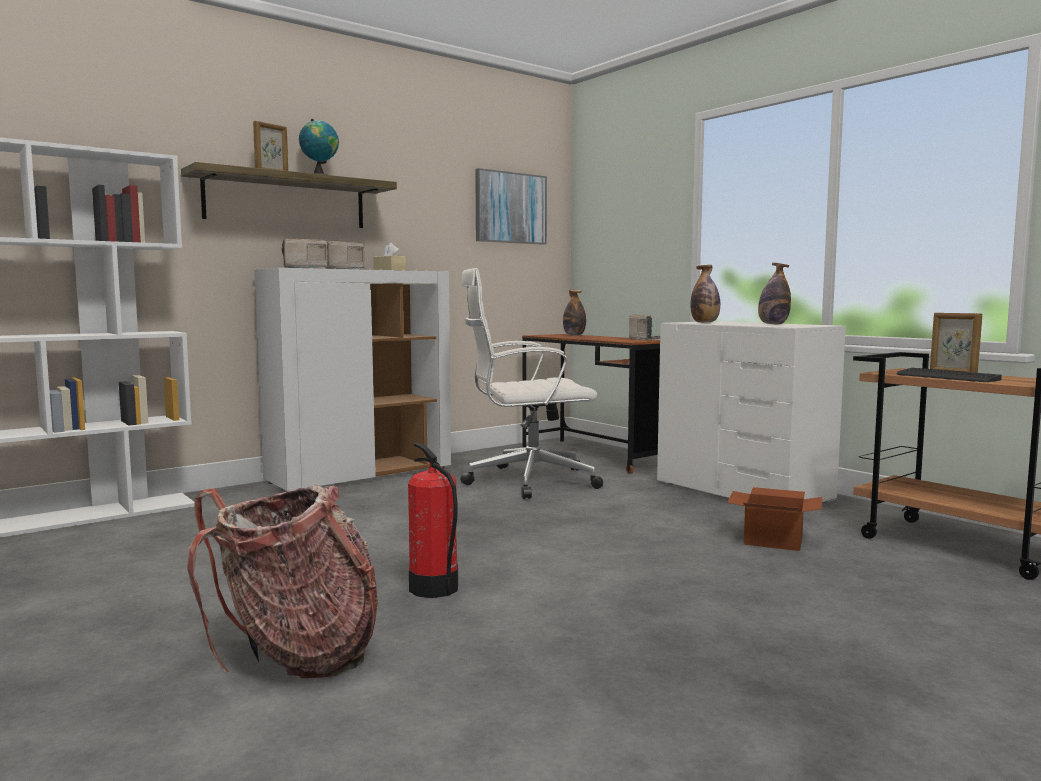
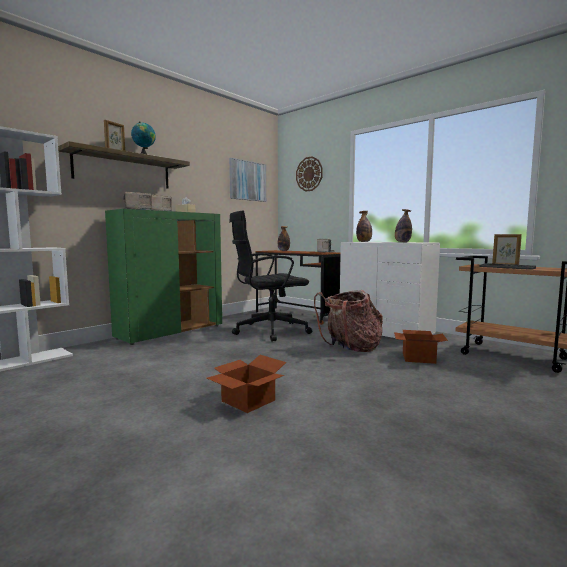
camera: 10 degrees left, 0 degrees up
backpack [187,485,378,678] -> backpack moved to [314,290,383,352]
white cabinet [254,268,451,491] -> green cabinet [105,209,222,345]
fire extinguisher [408,443,458,598] -> cardboard box [206,355,286,413]
white office chair [460,268,603,499] -> black office chair [229,210,312,342]
none -> wall clock [296,156,323,192]

